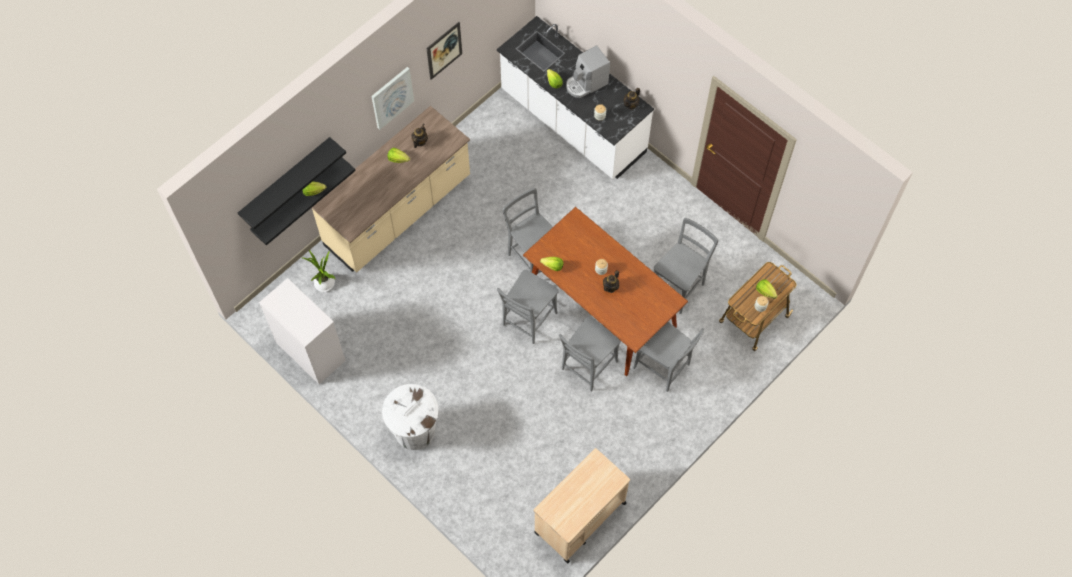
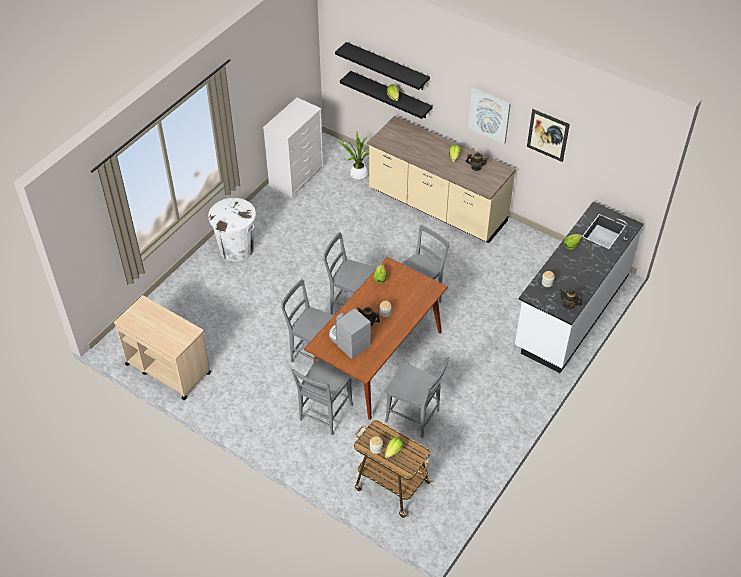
camera: 80 degrees right, 15 degrees down
coffee machine [566,46,610,98] -> coffee machine moved to [329,309,371,359]

